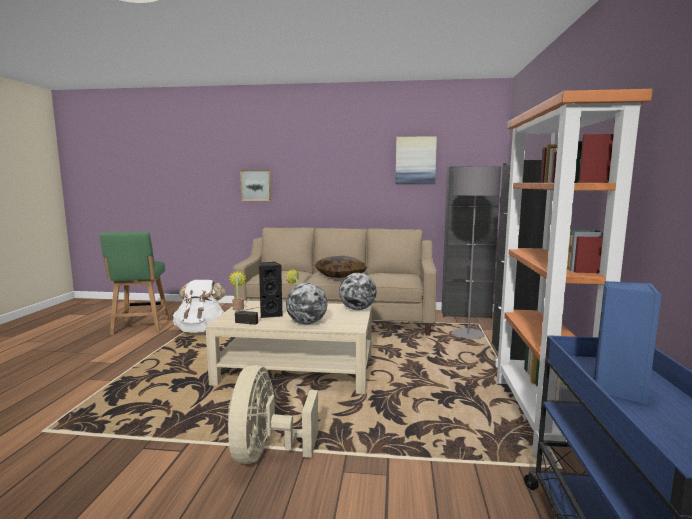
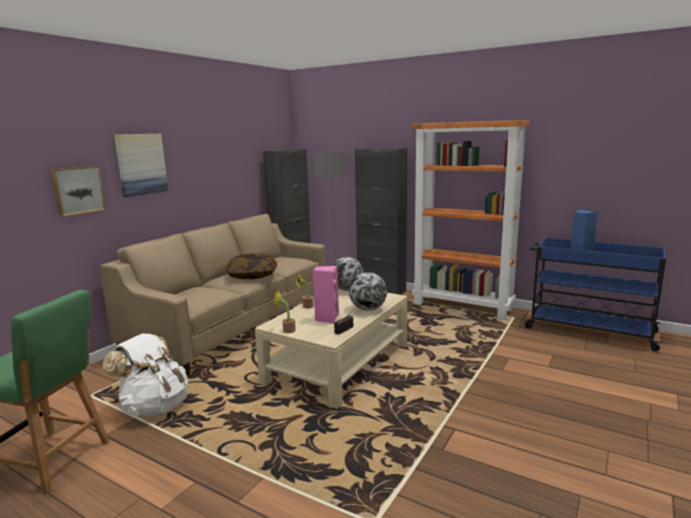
camera: 65 degrees left, 5 degrees up
beige fan [228,365,318,464] -> none
black speaker [259,262,283,318] -> pink speaker [313,265,339,324]
picture [396,136,437,184] -> picture moved to [114,134,168,197]

